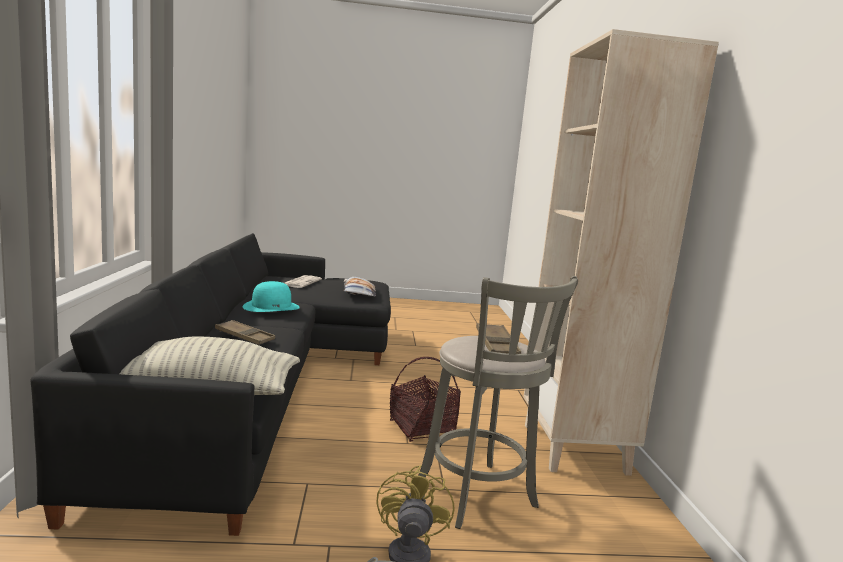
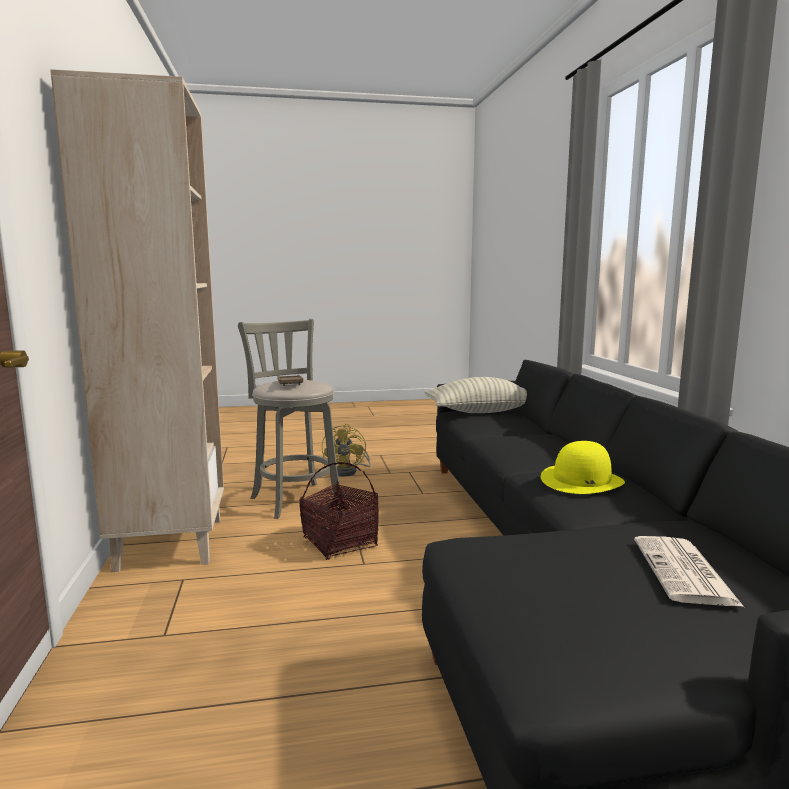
camera: 175 degrees right, 0 degrees up
brown tray [215,320,275,345] -> none
turquoise hat [243,281,300,312] -> yellow hat [541,441,625,494]
pillow [343,277,376,297] -> none

